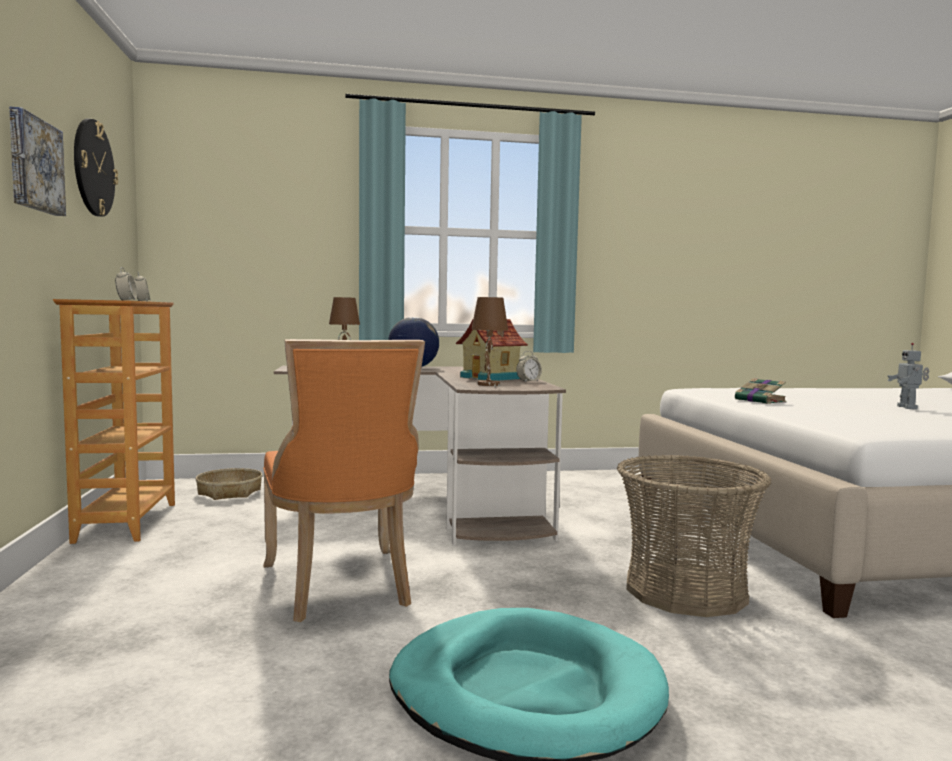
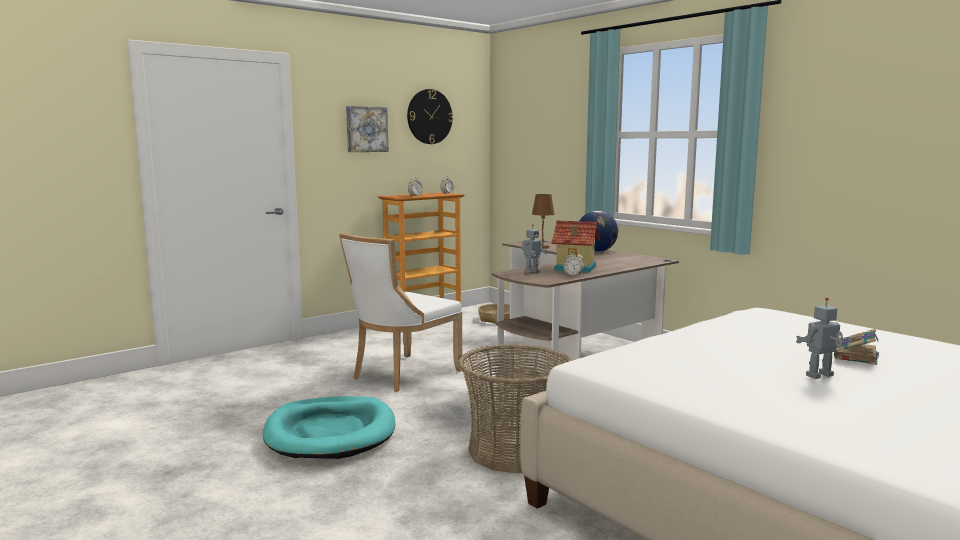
camera: 60 degrees right, 5 degrees up
orange chair [263,339,425,622] -> white chair [339,233,462,392]
brown table lamp [471,297,508,386] -> toy robot [522,224,547,274]
book [735,378,786,404] -> book moved to [834,329,879,365]

